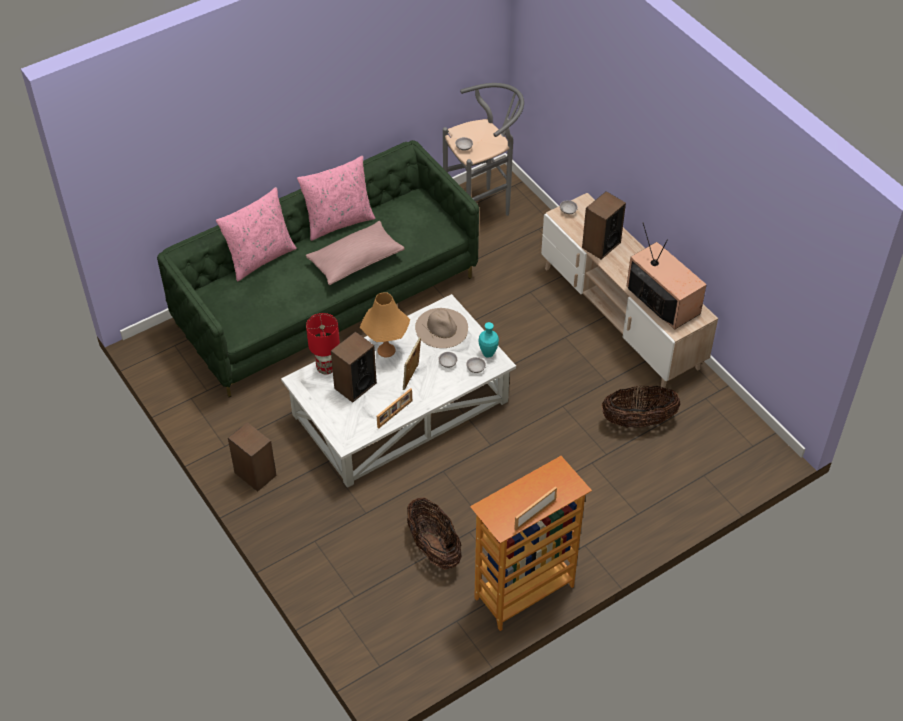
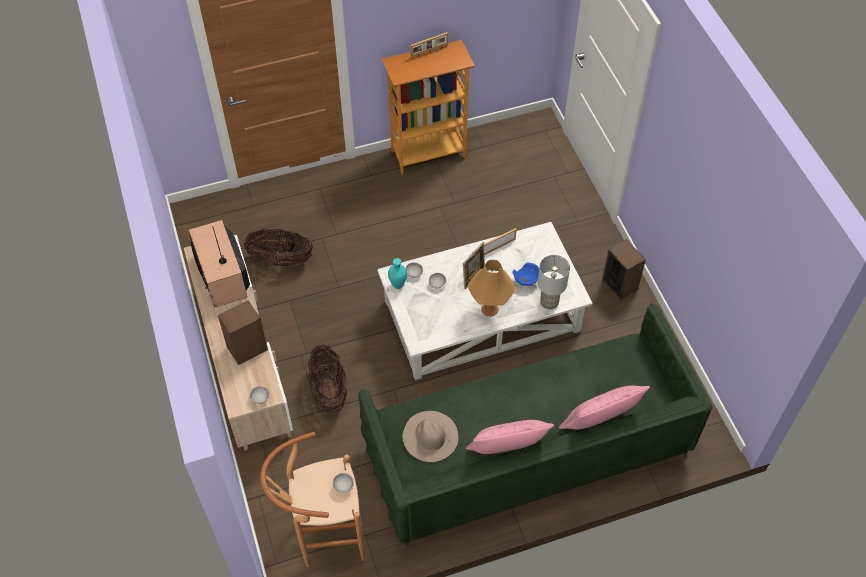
camera: 165 degrees left, 5 degrees up
pink pillow [306,221,405,285] -> none
red table lamp [306,313,340,375] -> grey table lamp [537,255,570,309]
speaker [331,331,377,403] -> blue bowl [512,263,539,286]
basket [407,498,462,570] -> basket moved to [308,345,347,413]
beige hat [415,308,468,348] -> beige hat moved to [403,411,458,462]
grey stool [443,83,524,216] -> brown stool [260,432,365,567]

